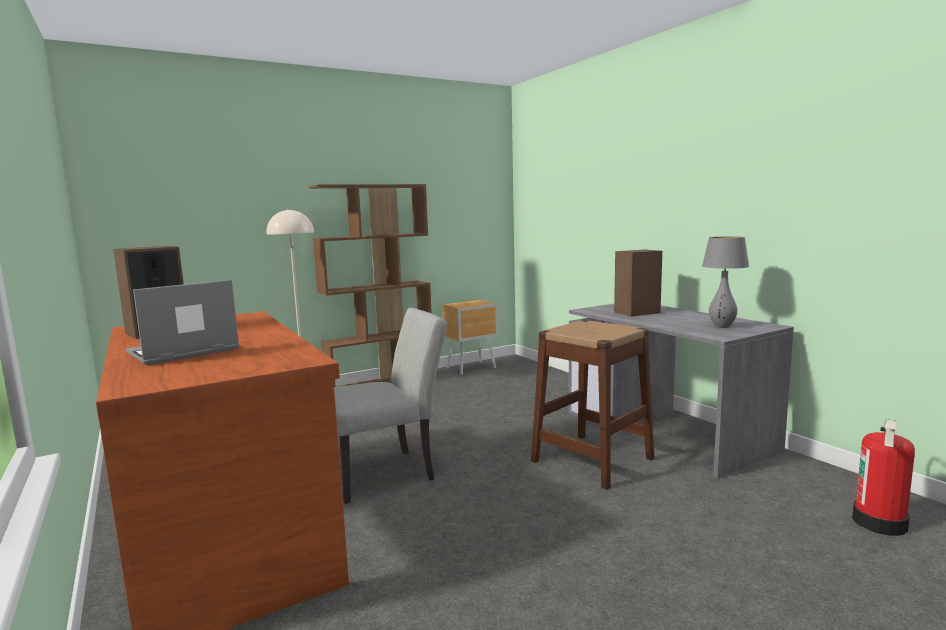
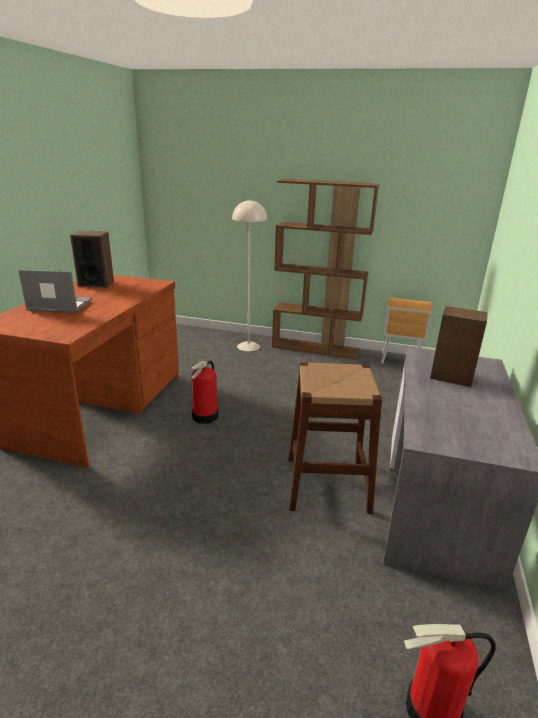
camera: 45 degrees right, 15 degrees up
grey chair [334,308,447,504] -> fire extinguisher [191,361,218,424]
grey table lamp [702,236,749,328] -> none

